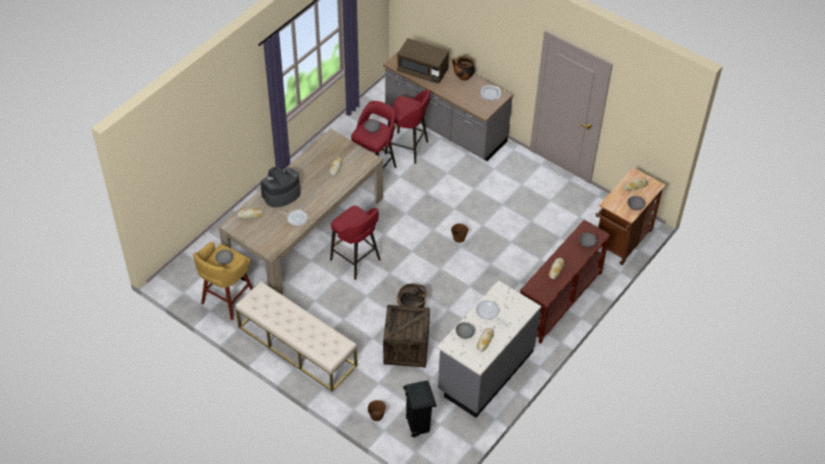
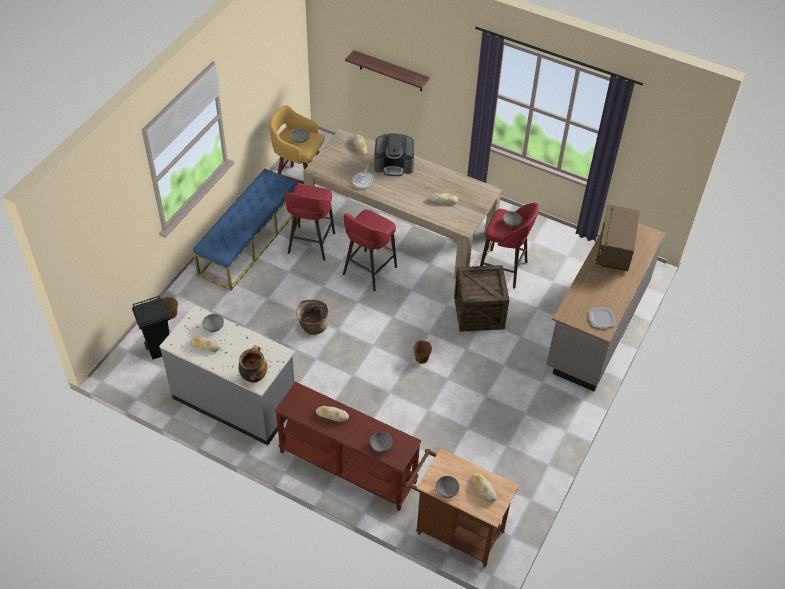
camera: 80 degrees right, 0 degrees up
beige bench [235,281,357,392] -> blue bench [193,169,298,291]
coffee machine [261,166,301,208] -> coffee machine turned 135 degrees clockwise [374,134,414,176]
crate [383,305,430,368] -> crate moved to [454,265,509,332]
red stool [385,90,430,164] -> red stool moved to [285,184,335,261]
cooking pot [452,55,475,81] -> cooking pot moved to [238,345,268,383]
frying pan [476,301,507,326] -> none
none -> shelf [345,50,430,91]

